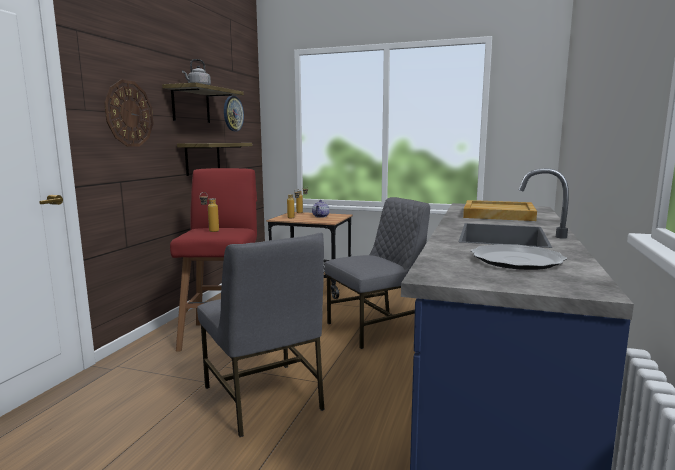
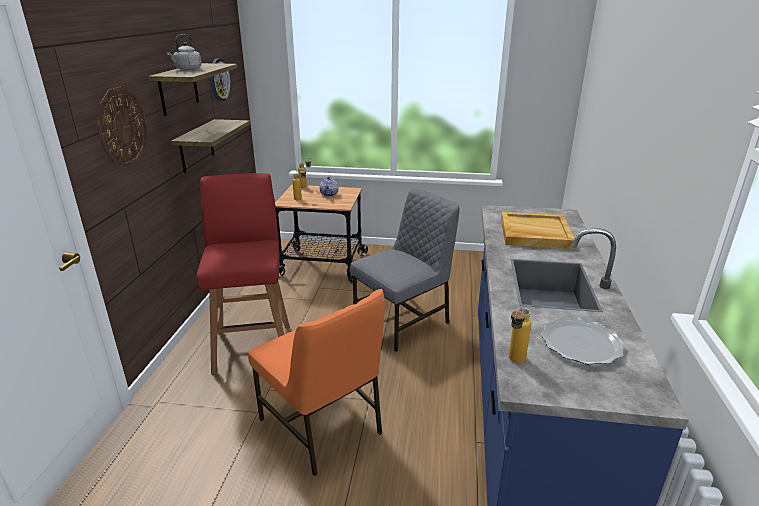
camera: 10 degrees left, 15 degrees up
grey chair [197,233,325,437] -> orange chair [248,289,385,476]
bottle [200,192,219,232] -> bottle moved to [509,307,531,363]

